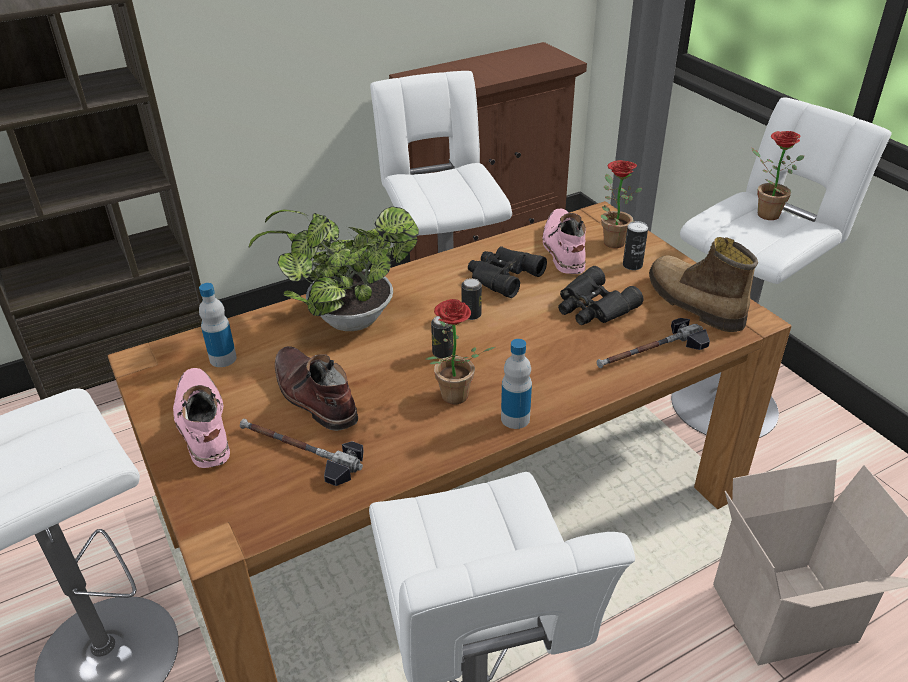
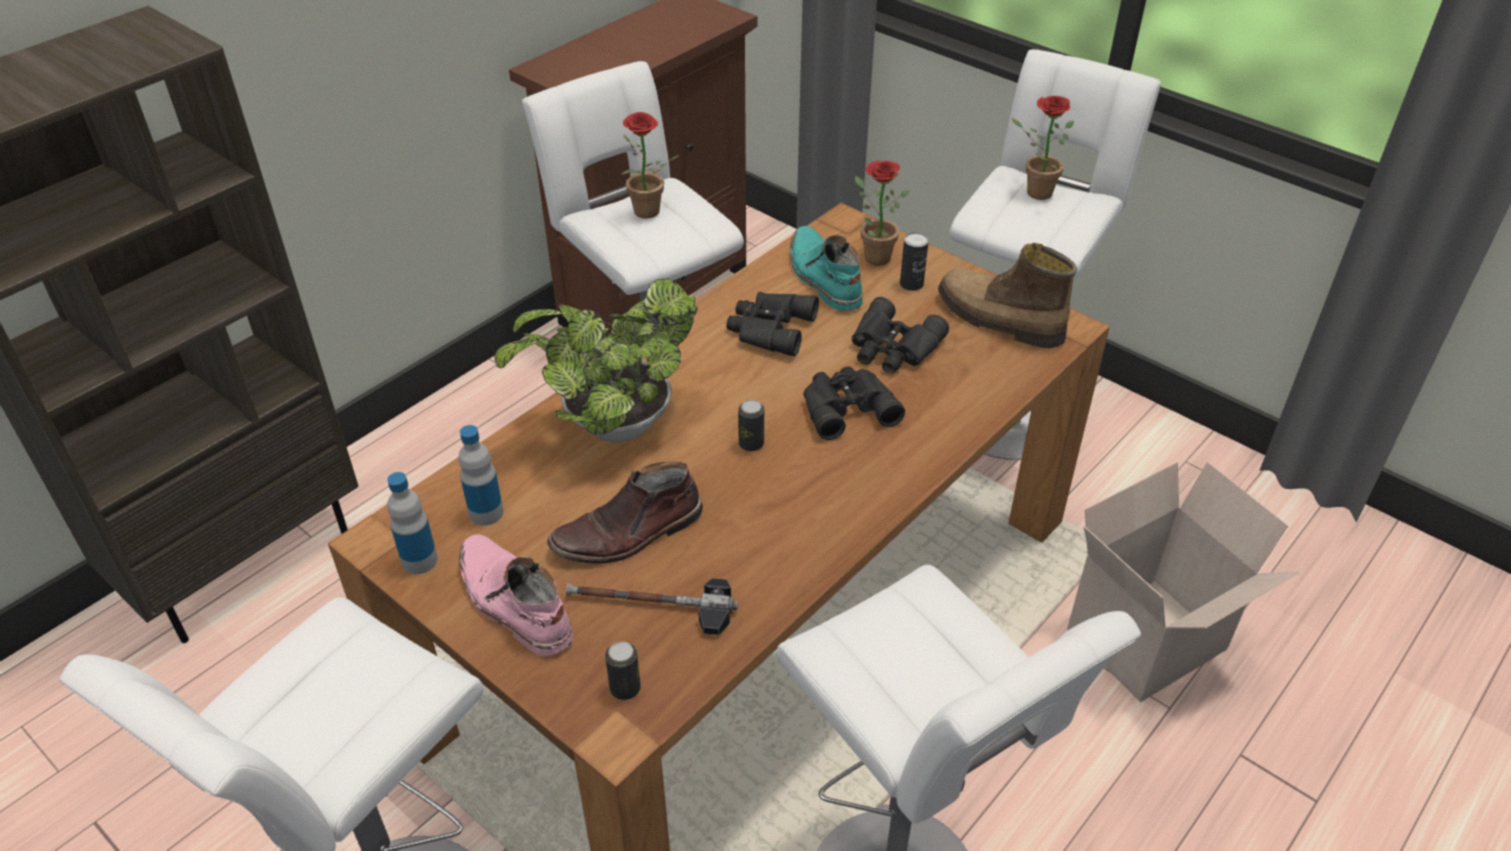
camera: 20 degrees left, 5 degrees up
brown boot [275,346,358,431] -> brown boot turned 60 degrees counterclockwise [547,462,703,564]
potted plant [425,299,495,404] -> potted plant moved to [621,112,679,219]
can [461,278,482,320] -> can moved to [605,641,641,700]
bottle [501,339,532,429] -> bottle moved to [387,472,438,574]
pink boot [543,208,586,274] -> turquoise boot [790,226,863,311]
hammer [597,318,710,368] -> none
none -> black binoculars [803,366,905,440]

